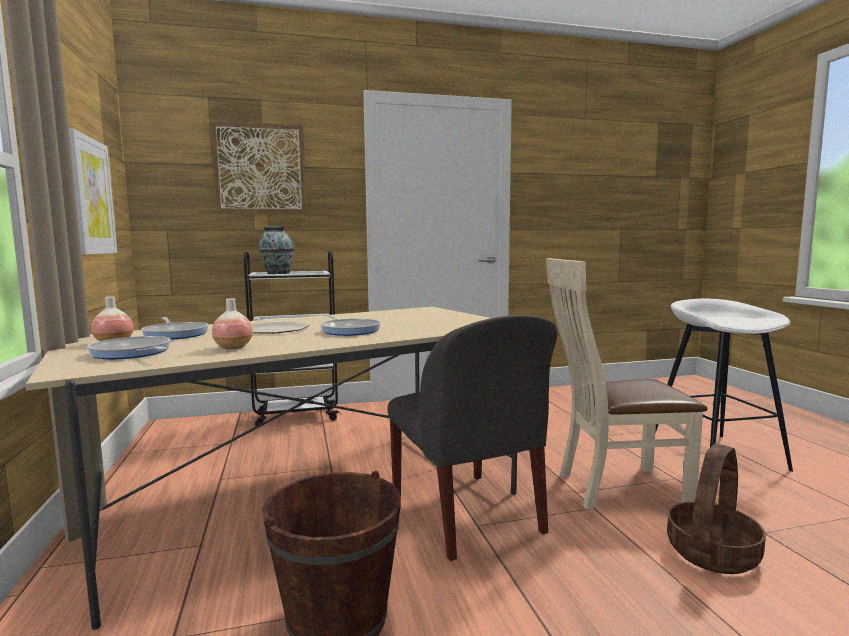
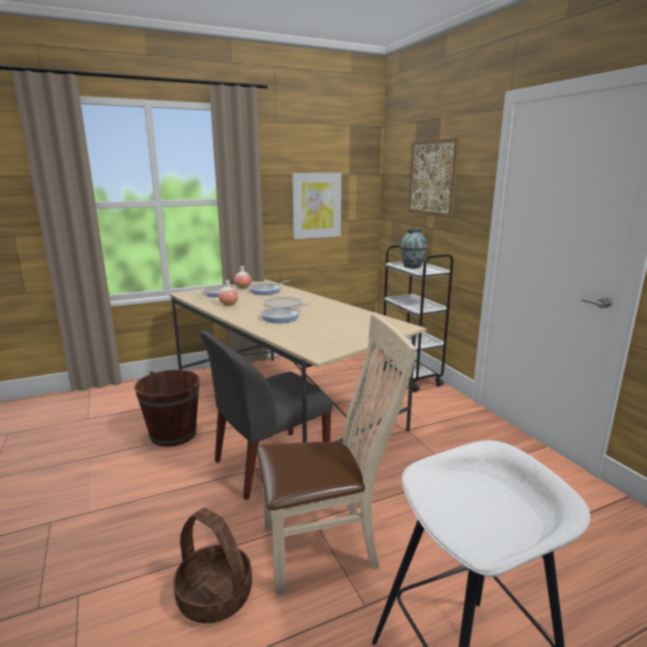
camera: 80 degrees right, 10 degrees up
beige chair [546,258,708,510] -> beige chair turned 90 degrees clockwise [257,314,416,595]

